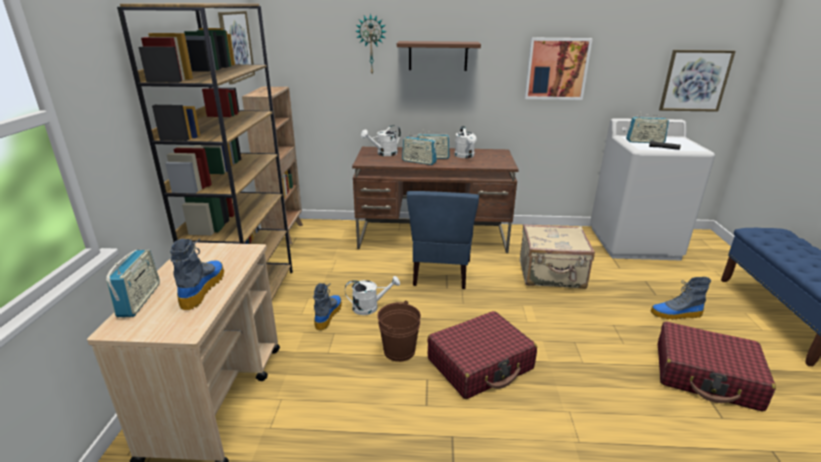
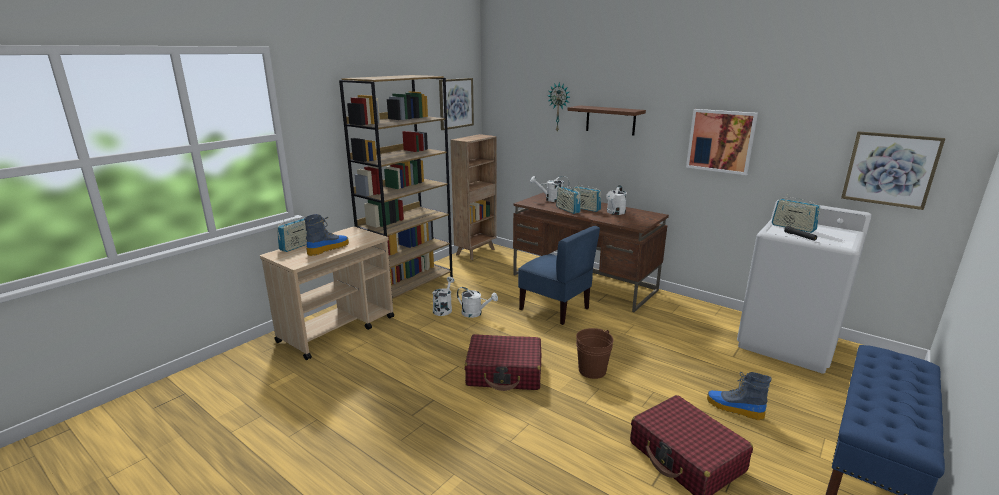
camera: 35 degrees right, 5 degrees down
boot [313,283,342,330] -> white watering can [432,277,455,316]
brown bucket [377,301,421,362] -> brown bucket moved to [576,328,614,379]
blue chair [407,191,479,289] -> blue chair turned 90 degrees counterclockwise [518,226,600,325]
beige suitcase [520,224,595,289] -> none

